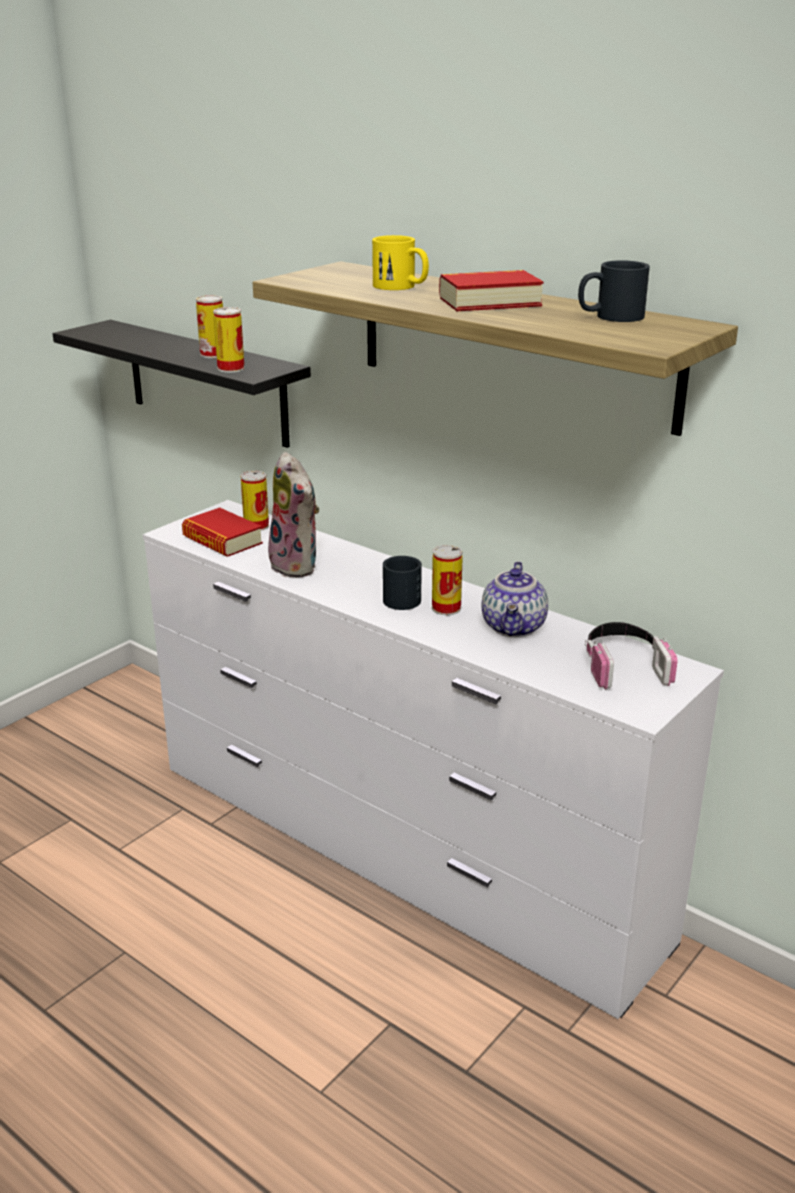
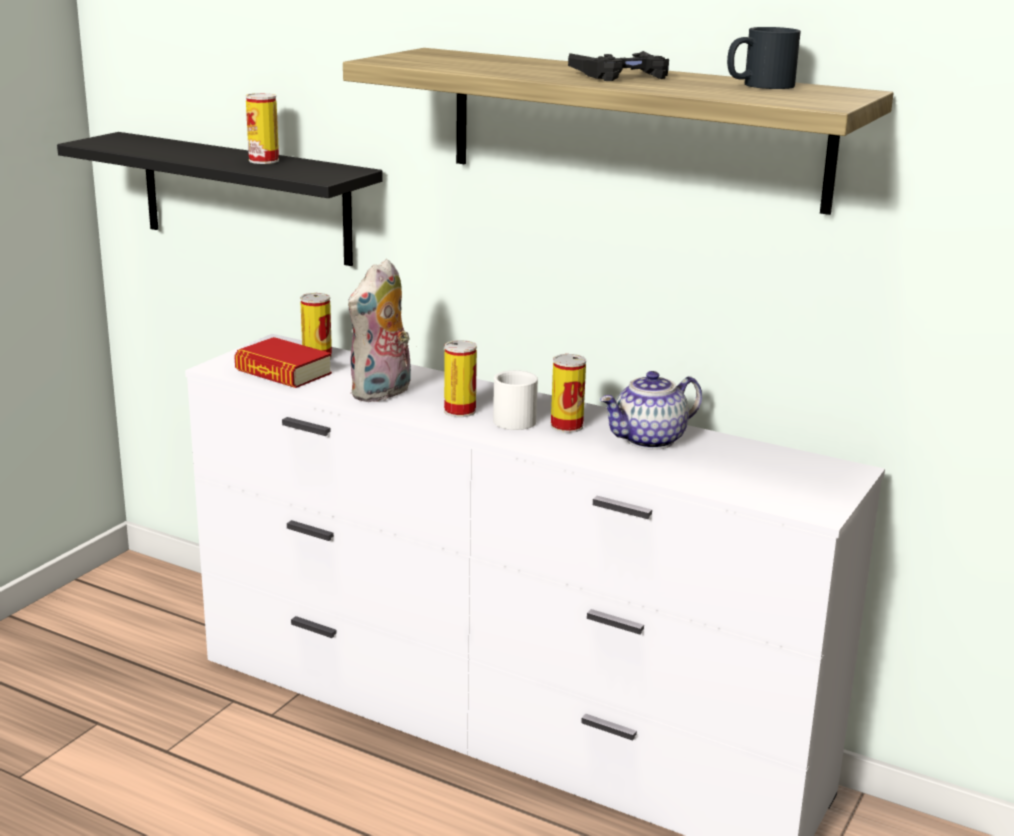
camera: 10 degrees left, 5 degrees down
can [213,307,245,373] -> can moved to [444,340,477,417]
plush toy [268,452,319,577] -> plush toy turned 75 degrees clockwise [348,259,411,402]
yellow mug [372,235,429,290] -> none
black mug [383,556,422,610] -> white mug [493,370,538,430]
book [439,270,544,311] -> black game controller [568,51,669,81]
teapot [481,561,548,638] -> teapot turned 60 degrees clockwise [600,371,702,450]
headphones [585,622,678,689] -> none

